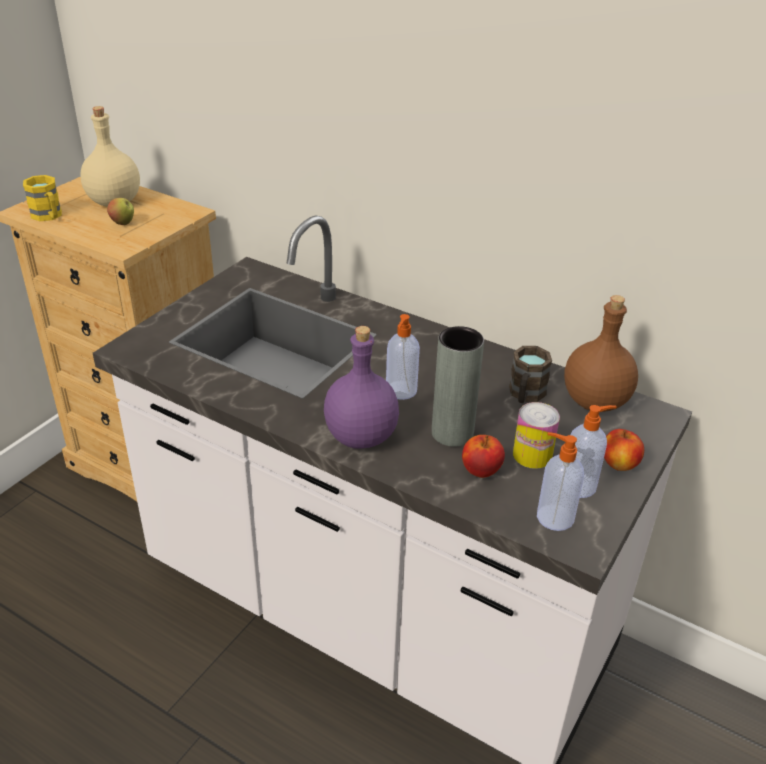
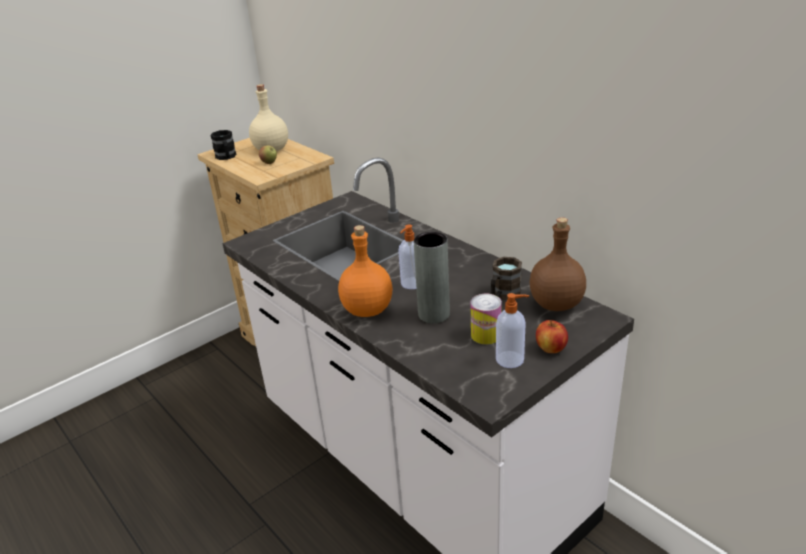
camera: 20 degrees right, 5 degrees down
yellow mug [23,175,62,221] -> black mug [210,130,236,160]
purple bottle [324,326,399,449] -> orange bottle [338,225,393,317]
apple [462,435,505,478] -> none
soap dispenser [537,432,584,531] -> none

